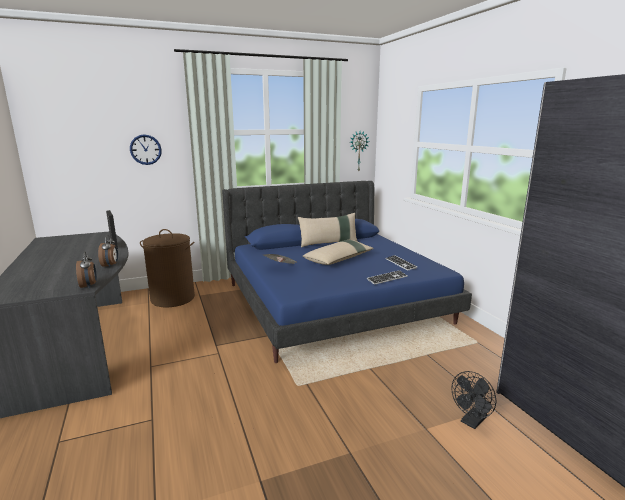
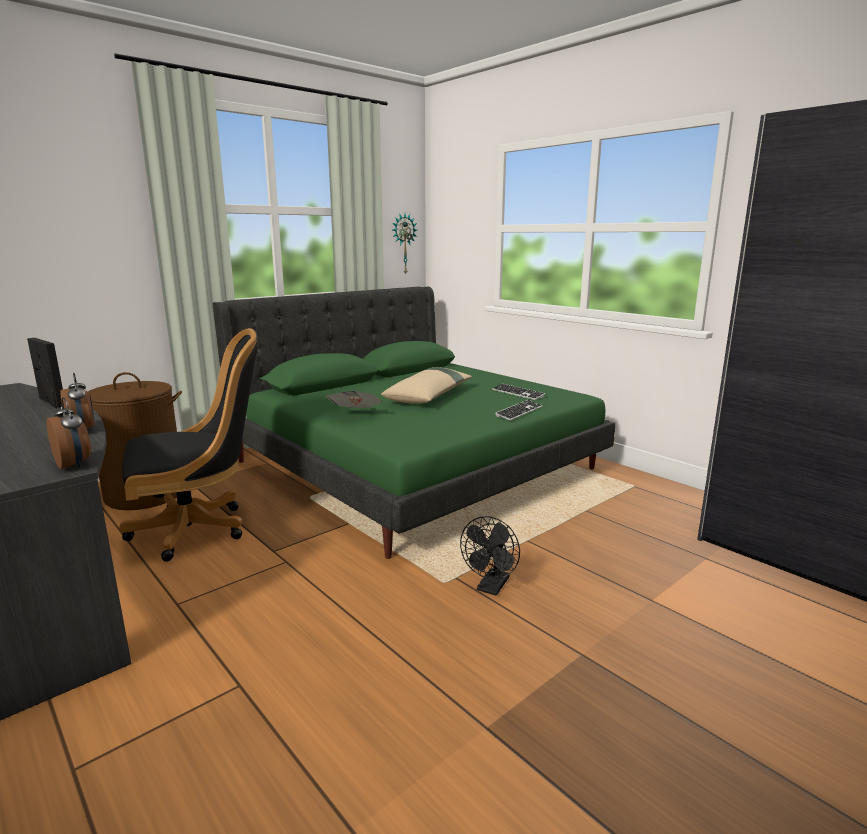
camera: 20 degrees left, 0 degrees up
wall clock [130,134,162,165] -> none
blue bed [222,181,472,363] -> green bed [213,286,615,559]
beige pillow [298,213,358,248] -> none
black fan [451,371,496,429] -> black fan moved to [460,516,520,596]
none -> black office chair [119,328,257,562]

